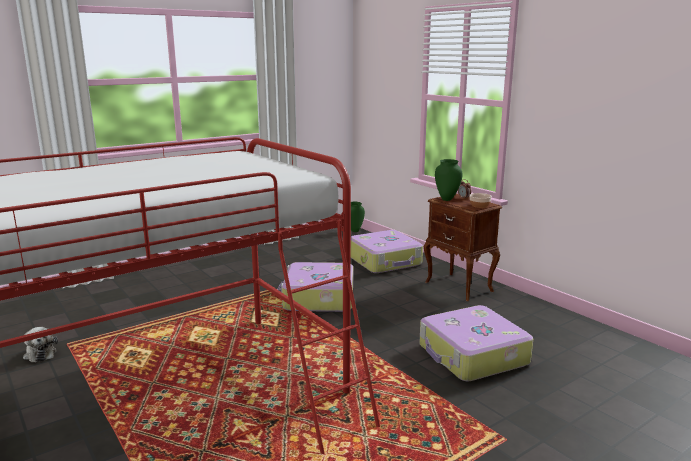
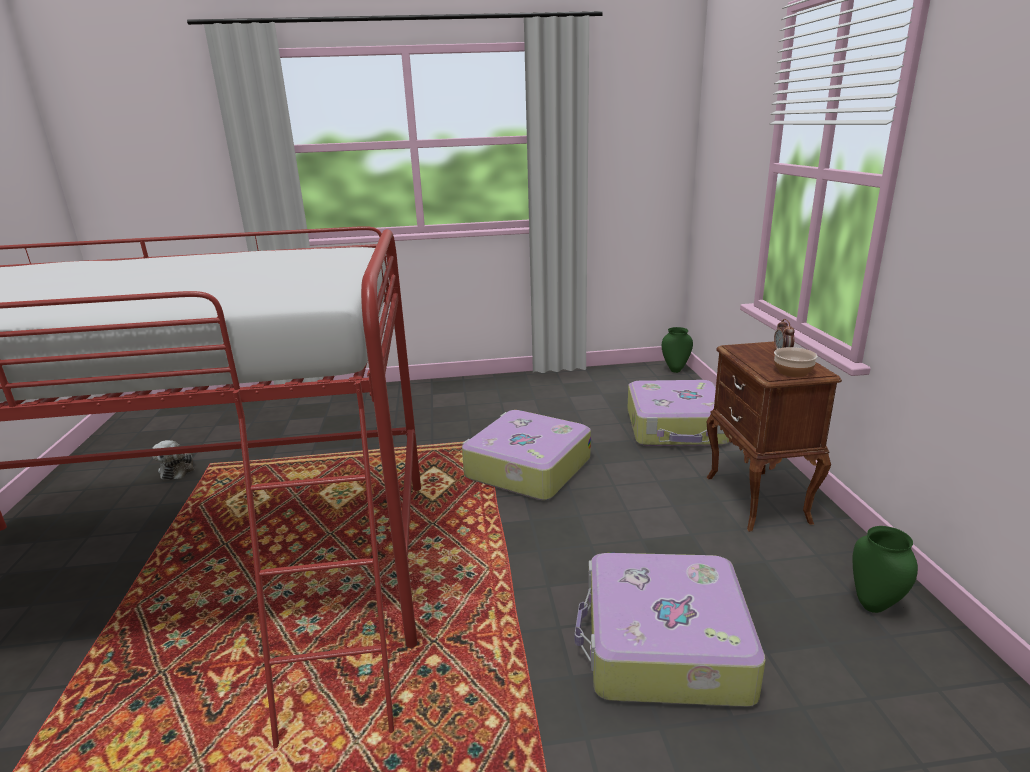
camera: 30 degrees right, 5 degrees up
green vase [435,159,462,201] -> green vase moved to [853,526,918,613]

